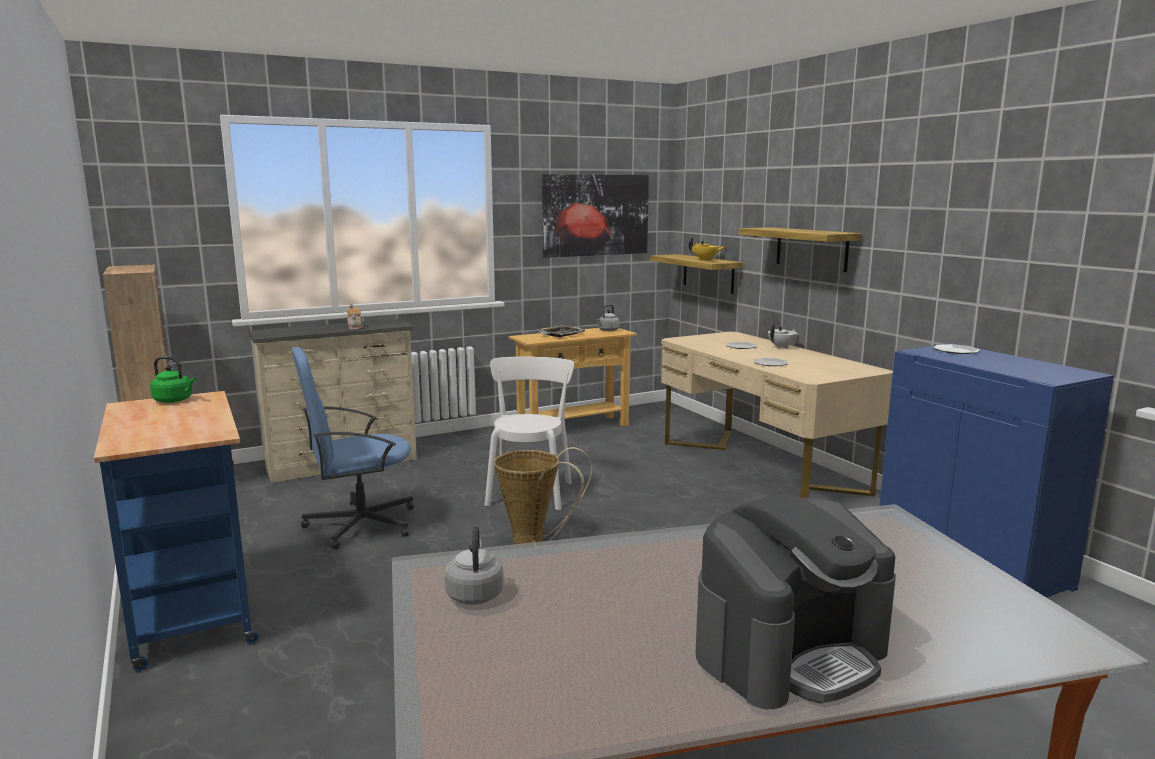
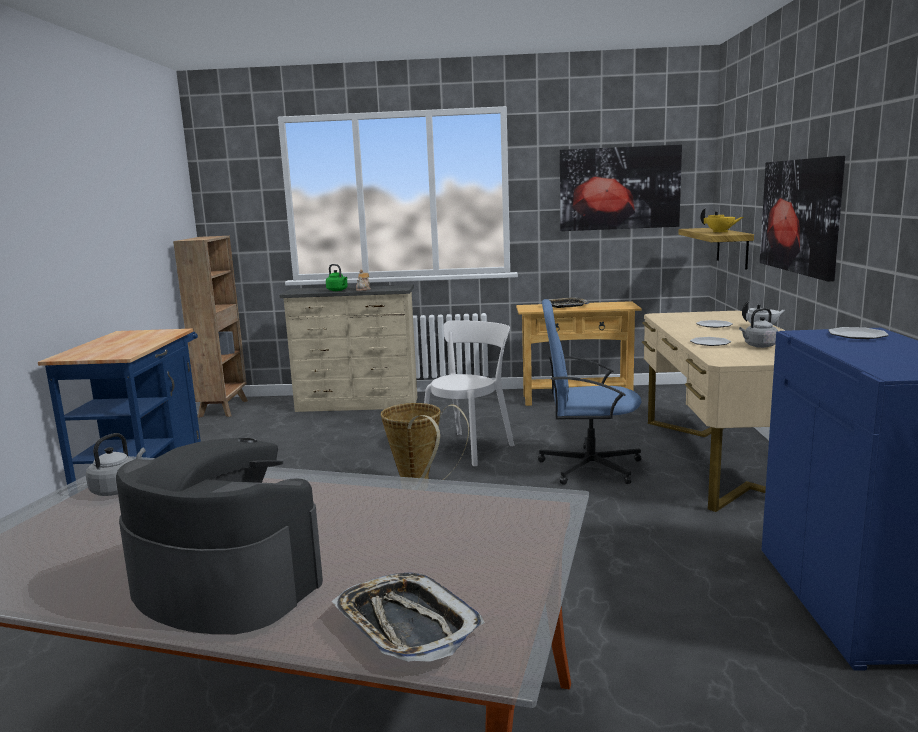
camera: 30 degrees right, 0 degrees up
green kettle [150,356,196,403] -> green kettle moved to [326,264,348,291]
blue office chair [292,347,414,550] -> blue office chair moved to [538,299,642,485]
grey kettle [596,304,620,331] -> grey kettle moved to [739,308,778,348]
coffee machine [696,493,896,709] -> coffee machine turned 150 degrees counterclockwise [116,438,323,634]
shelf [738,227,862,272] -> picture [760,156,845,281]
none -> tray [332,573,485,662]

